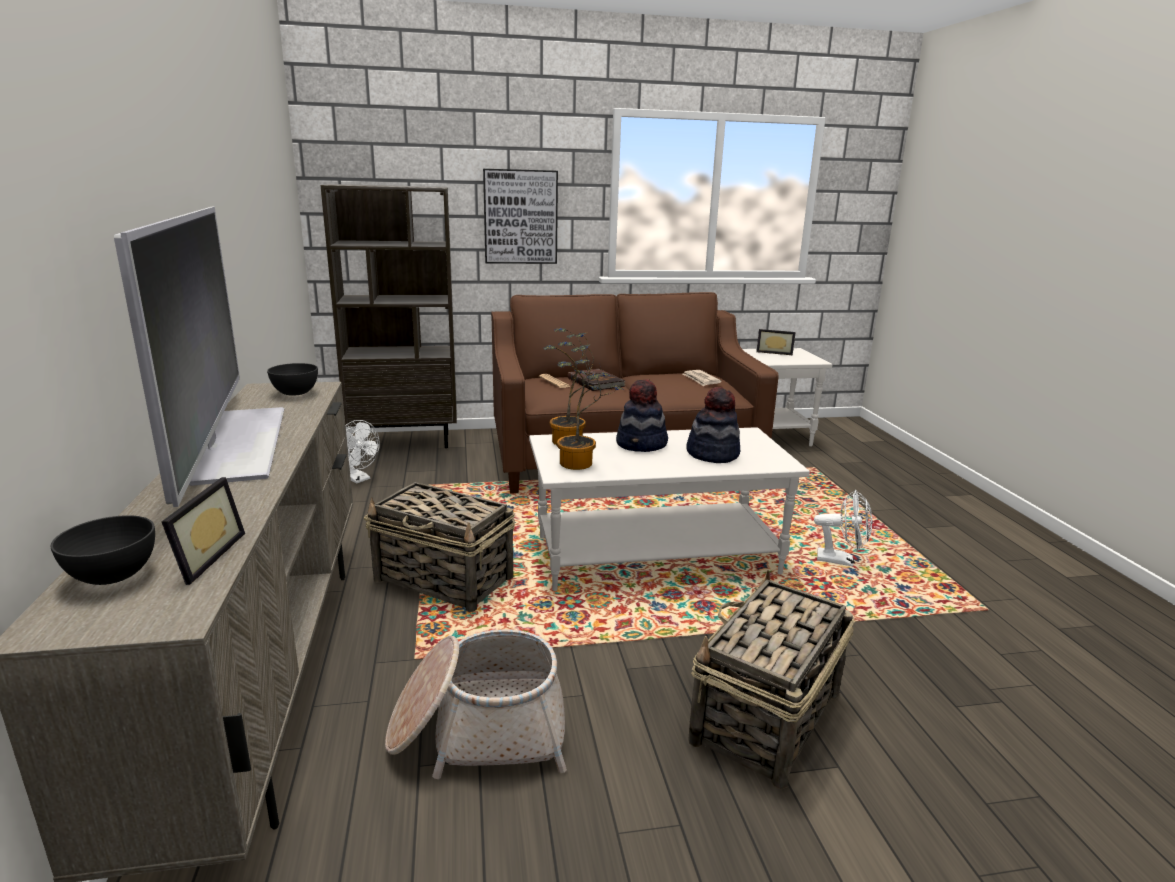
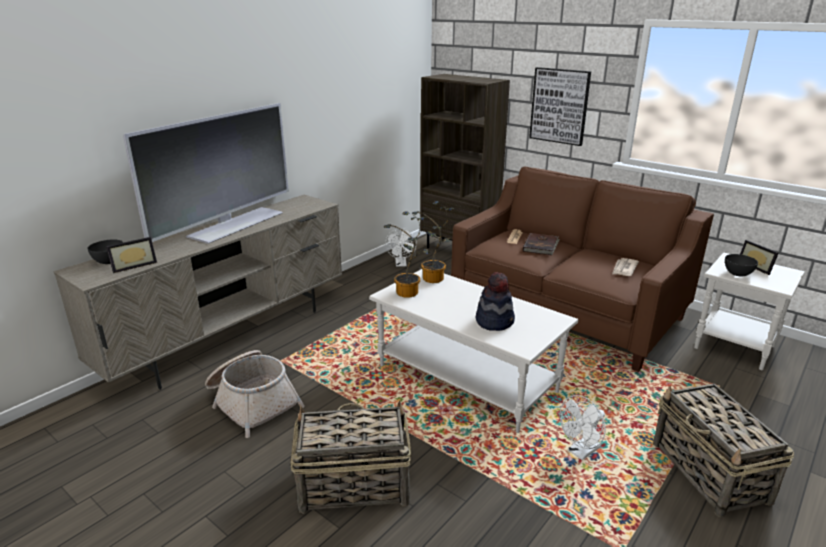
camera: 50 degrees right, 5 degrees up
grey bowl [267,363,318,396] -> grey bowl moved to [725,254,758,276]
basket [364,482,515,612] -> basket moved to [653,384,794,517]
hat [616,379,668,452] -> none
white fan [814,490,872,566] -> white fan turned 75 degrees clockwise [560,395,606,460]

